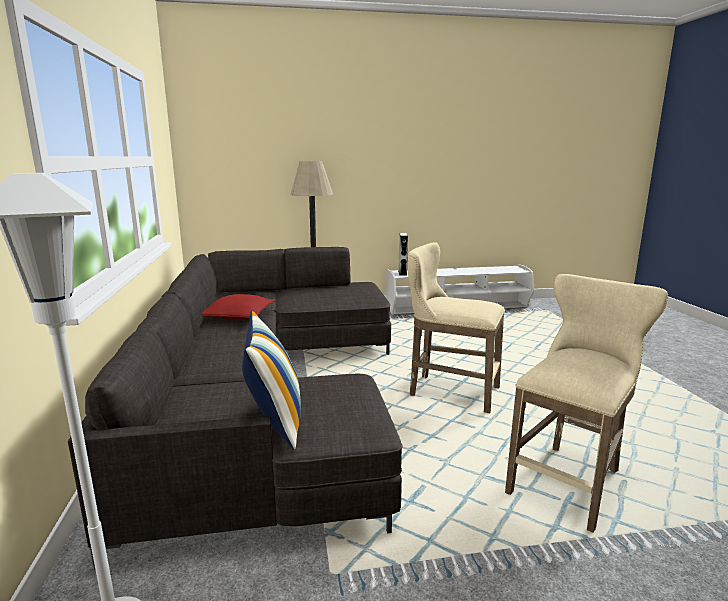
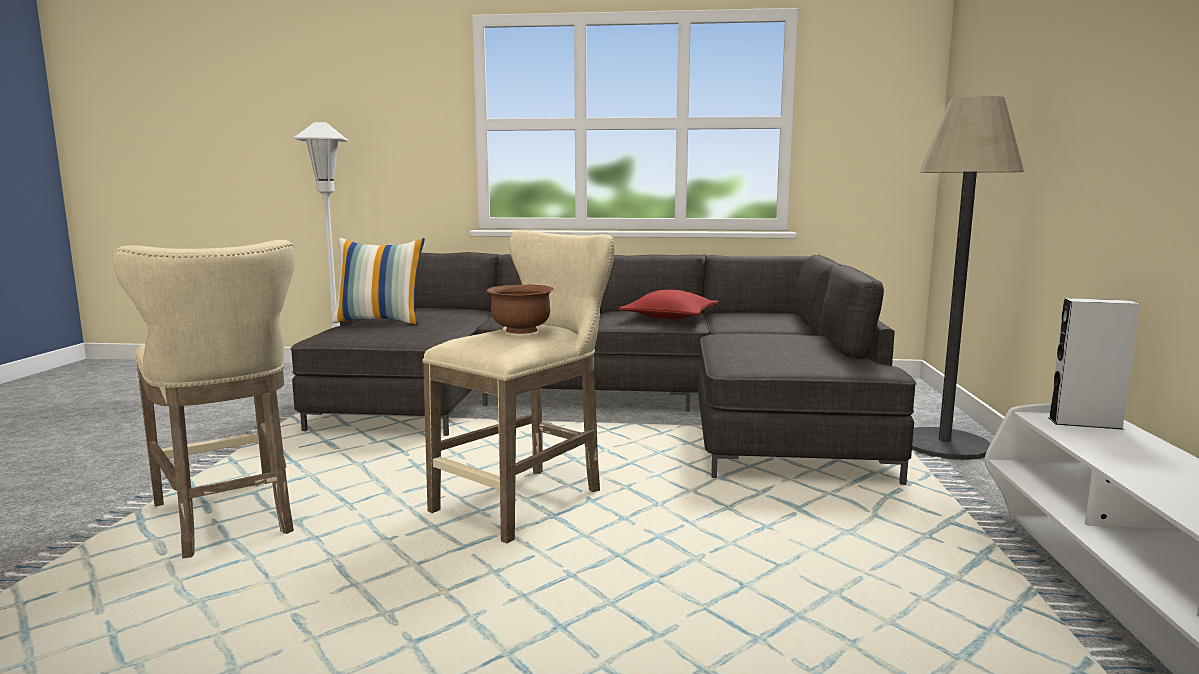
camera: 105 degrees right, 5 degrees down
none -> brown bowl [487,285,554,334]

